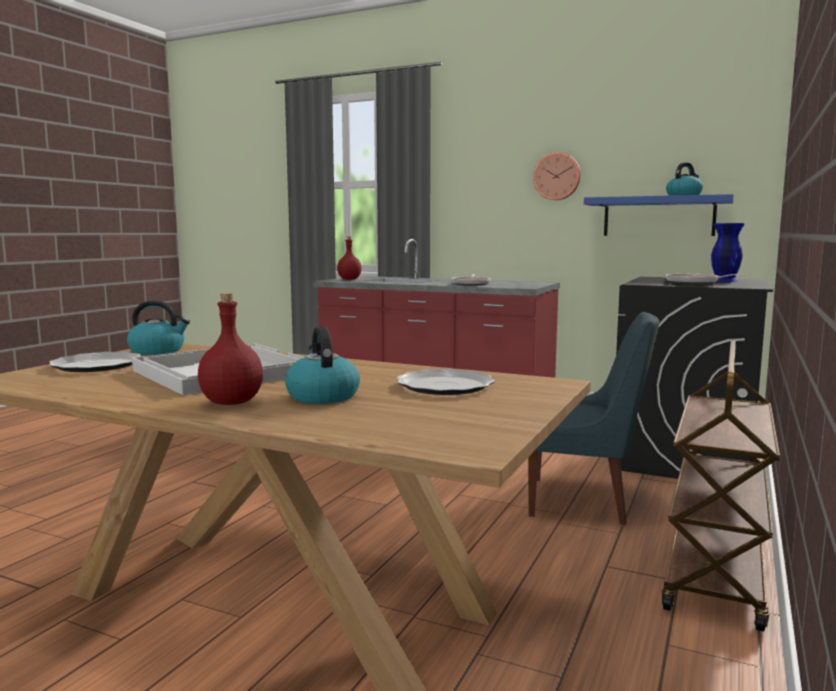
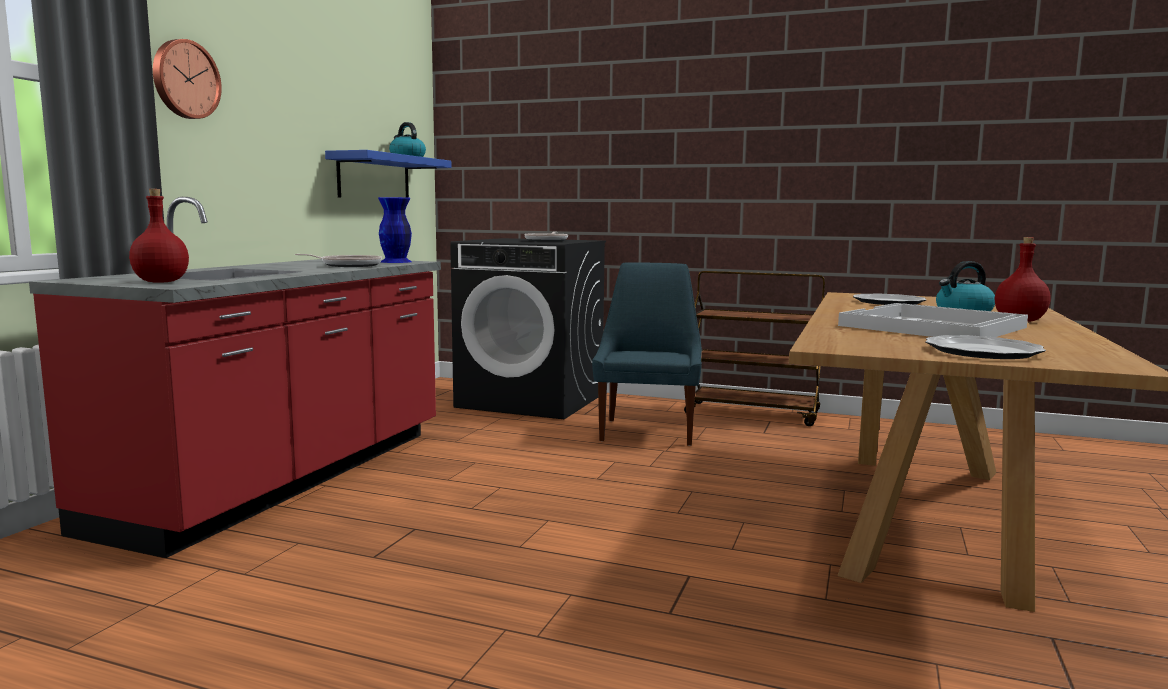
camera: 95 degrees left, 0 degrees up
kettle [127,300,190,355] -> none
wall clock [533,152,581,200] -> wall clock moved to [153,39,222,119]
blue vase [711,223,745,282] -> blue vase moved to [378,197,412,263]

